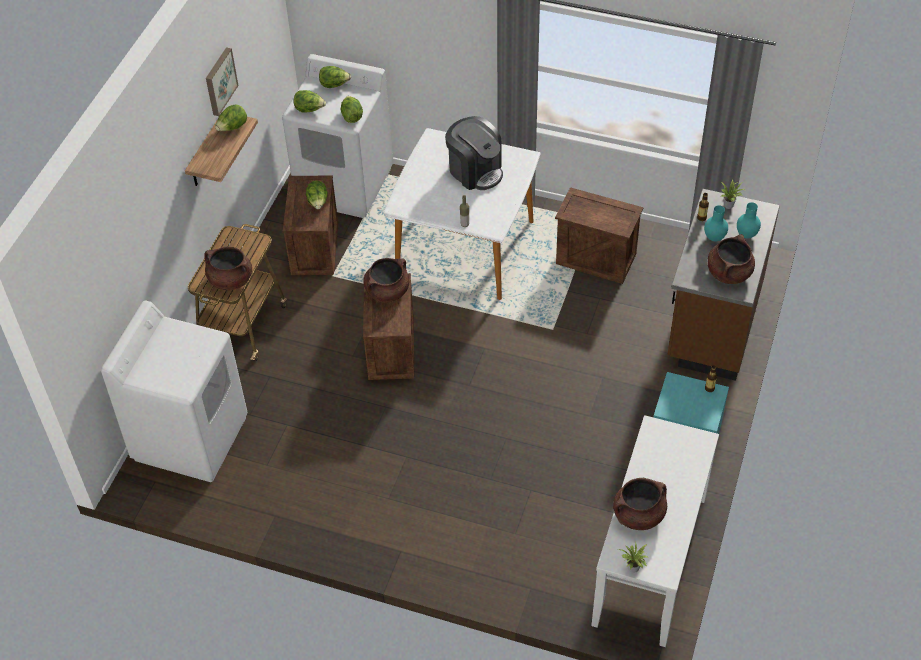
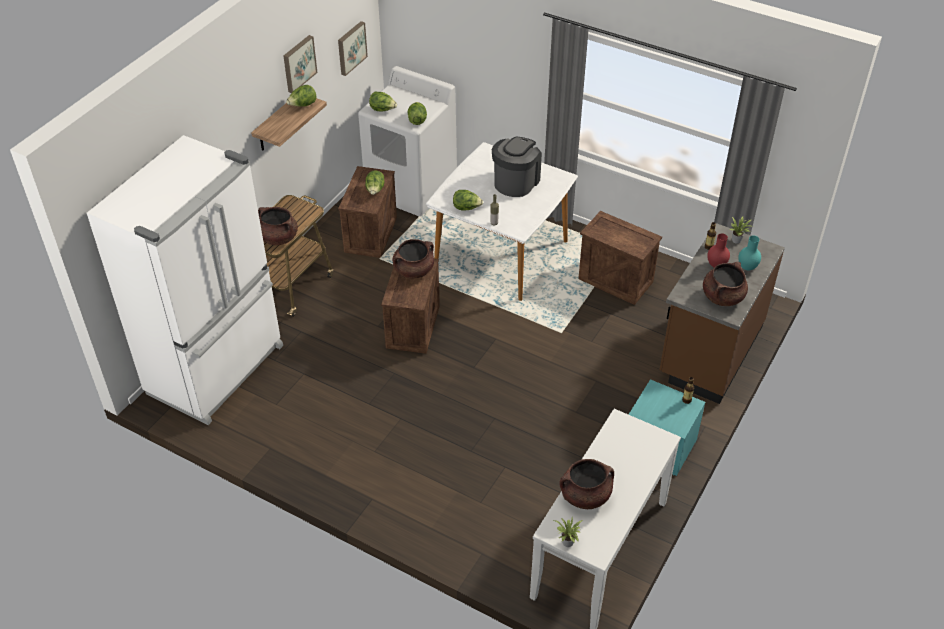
camera: 10 degrees right, 5 degrees down
white washing machine [101,301,247,482] -> white fridge [87,135,283,425]
lettuce [319,66,351,88] -> lettuce moved to [453,190,483,211]
coffee machine [445,116,503,190] -> coffee machine turned 120 degrees counterclockwise [492,137,542,197]
turquoise vase [704,205,728,241] -> red vase [707,233,730,268]
none -> picture [338,21,368,76]

